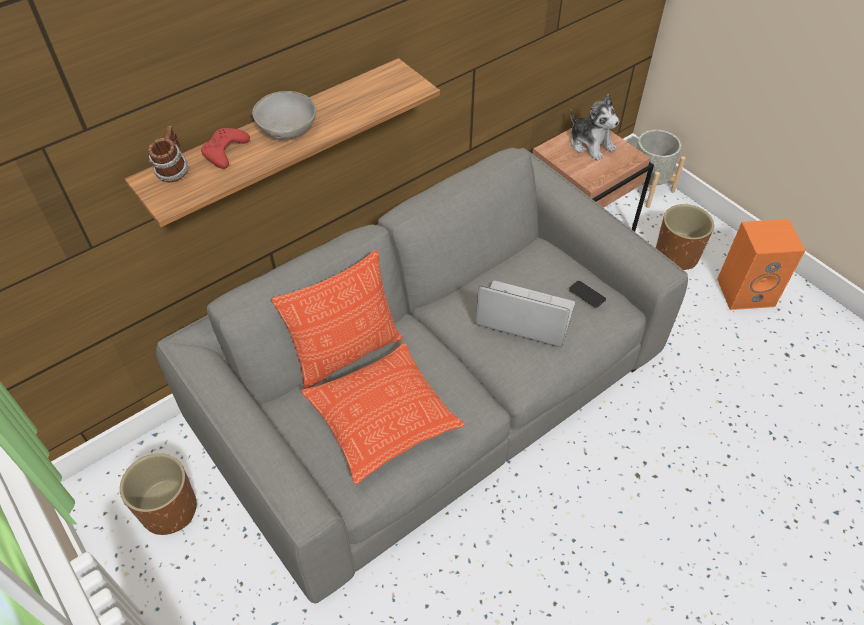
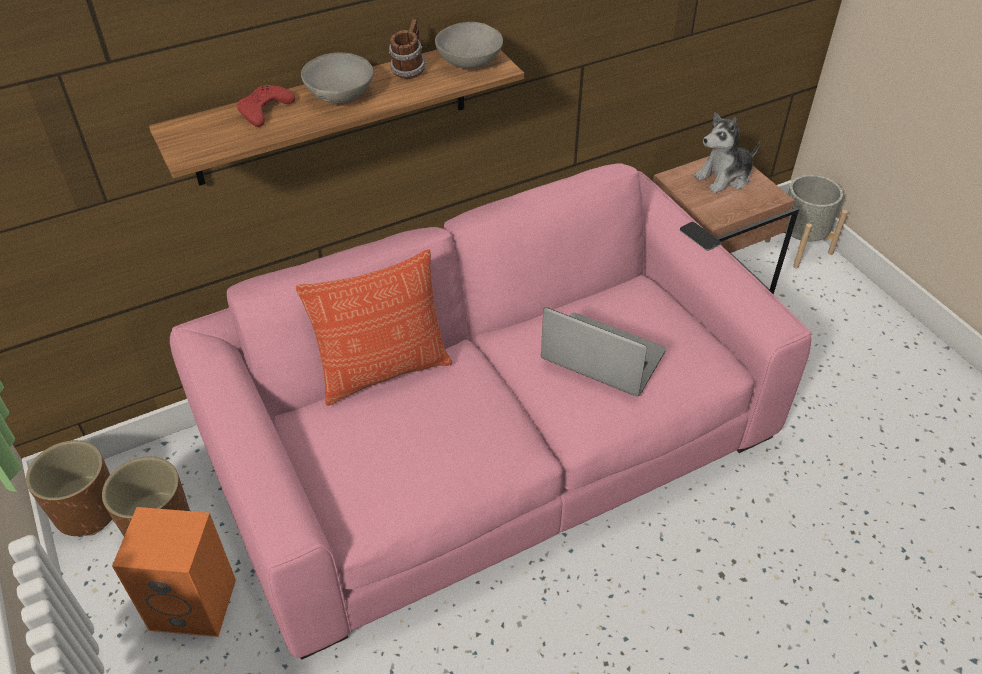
camera: 10 degrees right, 5 degrees down
mug [148,126,188,182] -> mug moved to [389,19,426,79]
grey sofa [156,148,688,603] -> pink sofa [170,163,811,660]
orange pillow [302,343,465,485] -> none
phone [569,281,606,309] -> phone moved to [680,222,721,251]
plush toy [570,94,619,161] -> plush toy turned 90 degrees clockwise [694,112,760,193]
brown planter [656,204,714,270] -> brown planter moved to [26,440,112,536]
orange speaker [717,219,806,310] -> orange speaker moved to [112,507,236,637]
none -> grey bowl [435,22,503,69]

